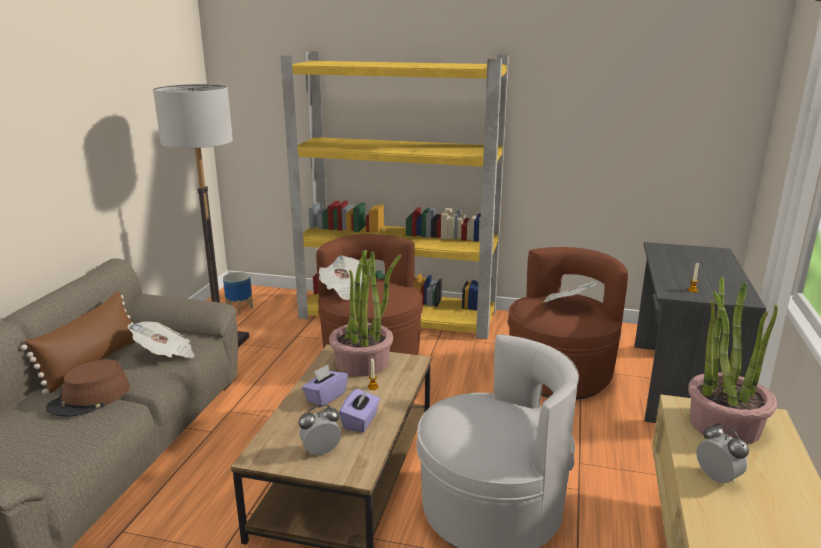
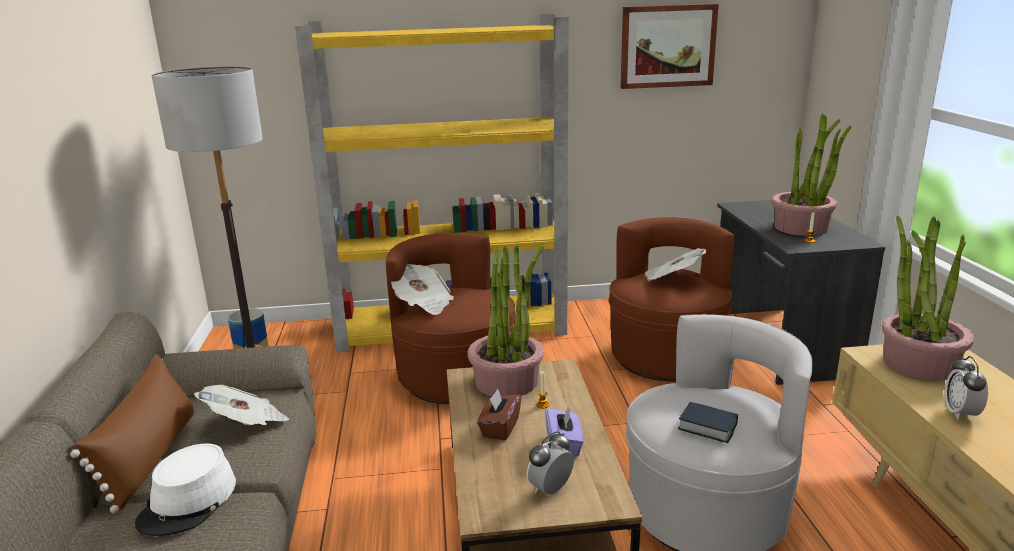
camera: 20 degrees left, 0 degrees up
brown hat [46,360,130,417] -> white hat [135,443,236,536]
purple tissue box [302,365,348,407] -> brown tissue box [477,389,521,440]
alarm clock [696,423,749,484] -> alarm clock turned 120 degrees counterclockwise [945,356,988,420]
none -> picture [620,4,719,89]
none -> book [678,402,738,443]
none -> potted plant [771,114,851,236]

